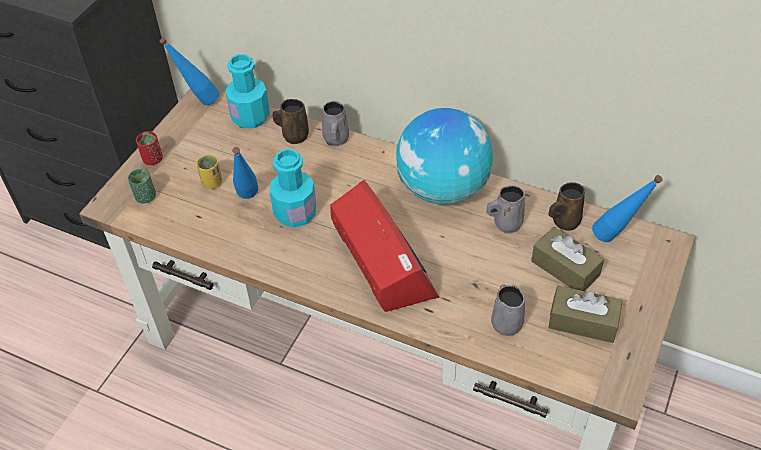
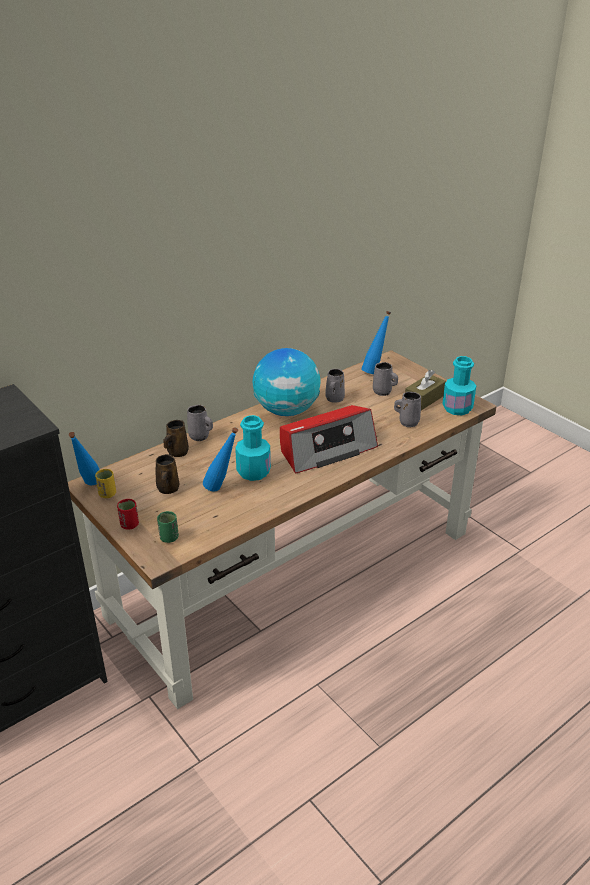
camera: 65 degrees left, 15 degrees down
yellow cup [197,155,223,189] -> yellow cup moved to [95,469,116,498]
turquoise bottle [225,54,270,128] -> turquoise bottle moved to [442,356,476,415]
radio [330,180,439,312] -> radio turned 150 degrees clockwise [280,405,378,474]
brown tissue box [531,227,604,291] -> grey mug [373,362,398,396]
brown mug [548,182,585,231] -> brown mug moved to [156,454,179,494]

